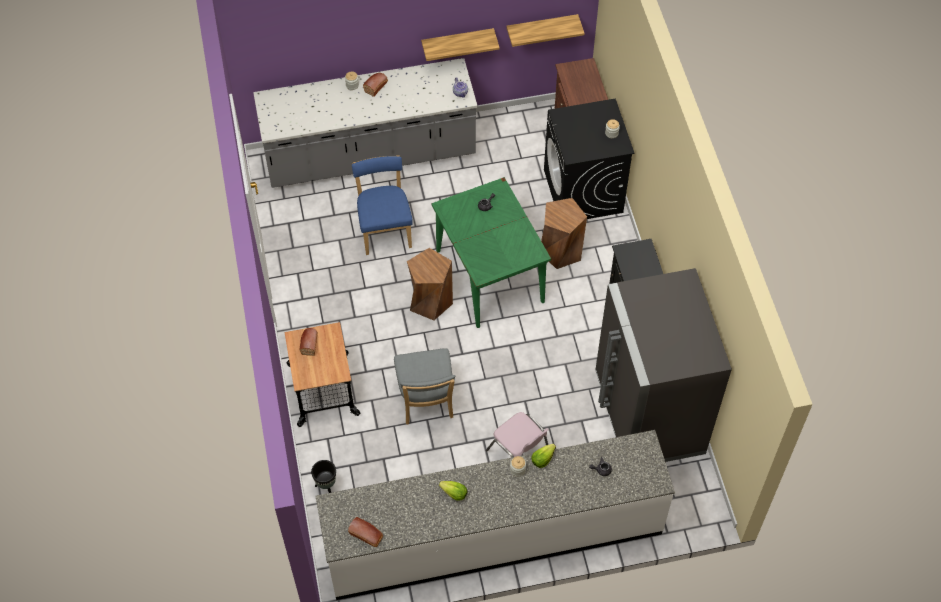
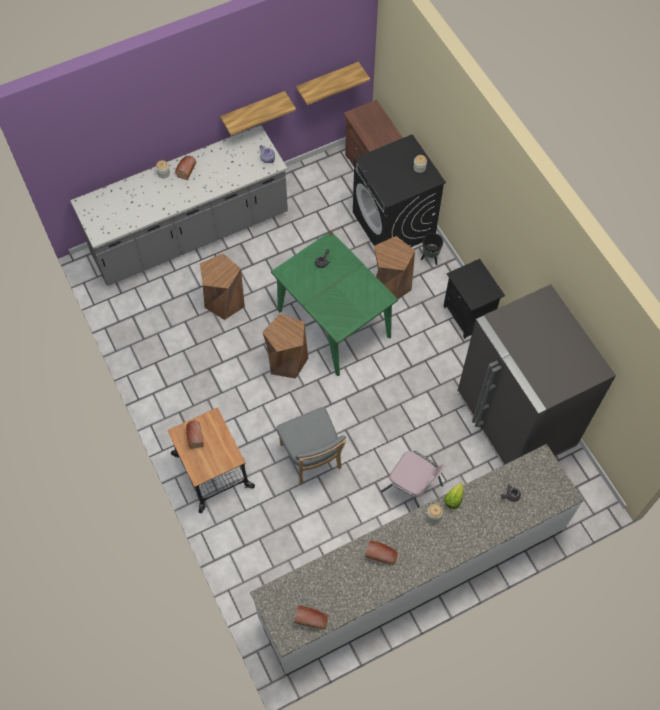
camera: 15 degrees left, 5 degrees up
black planter [311,460,336,493] -> black planter moved to [420,233,443,265]
blue chair [352,155,413,255] -> brown stool [200,254,245,320]
lettuce [439,481,467,500] -> bread [365,540,398,565]

